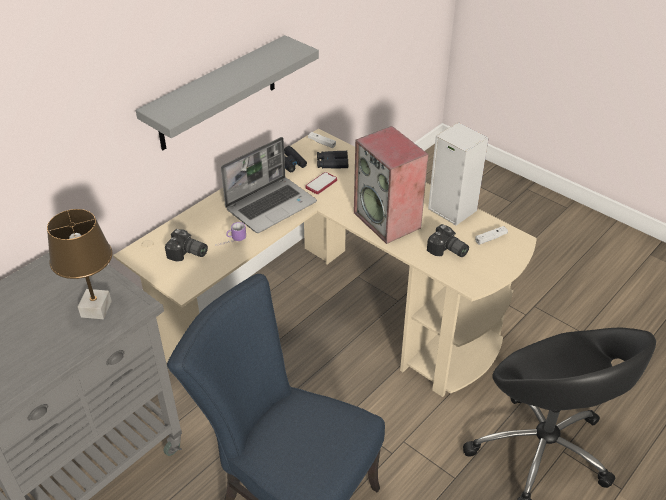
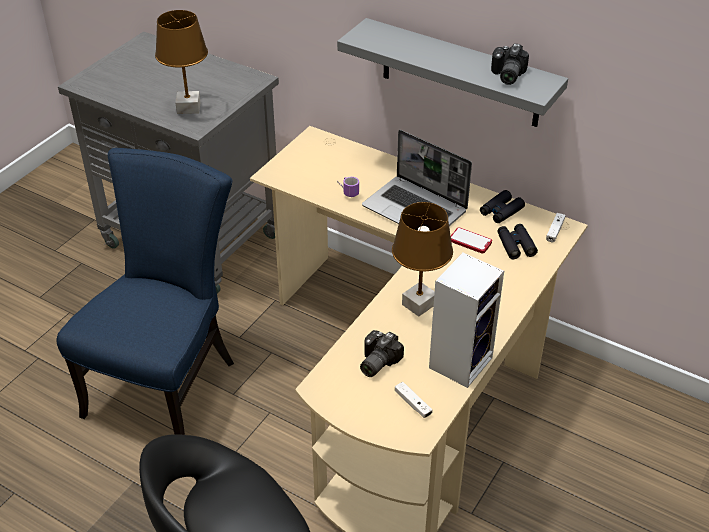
camera: 80 degrees right, 0 degrees up
camera [165,229,208,261] -> camera moved to [491,43,529,85]
speaker [354,126,428,244] -> brown table lamp [392,202,453,317]

